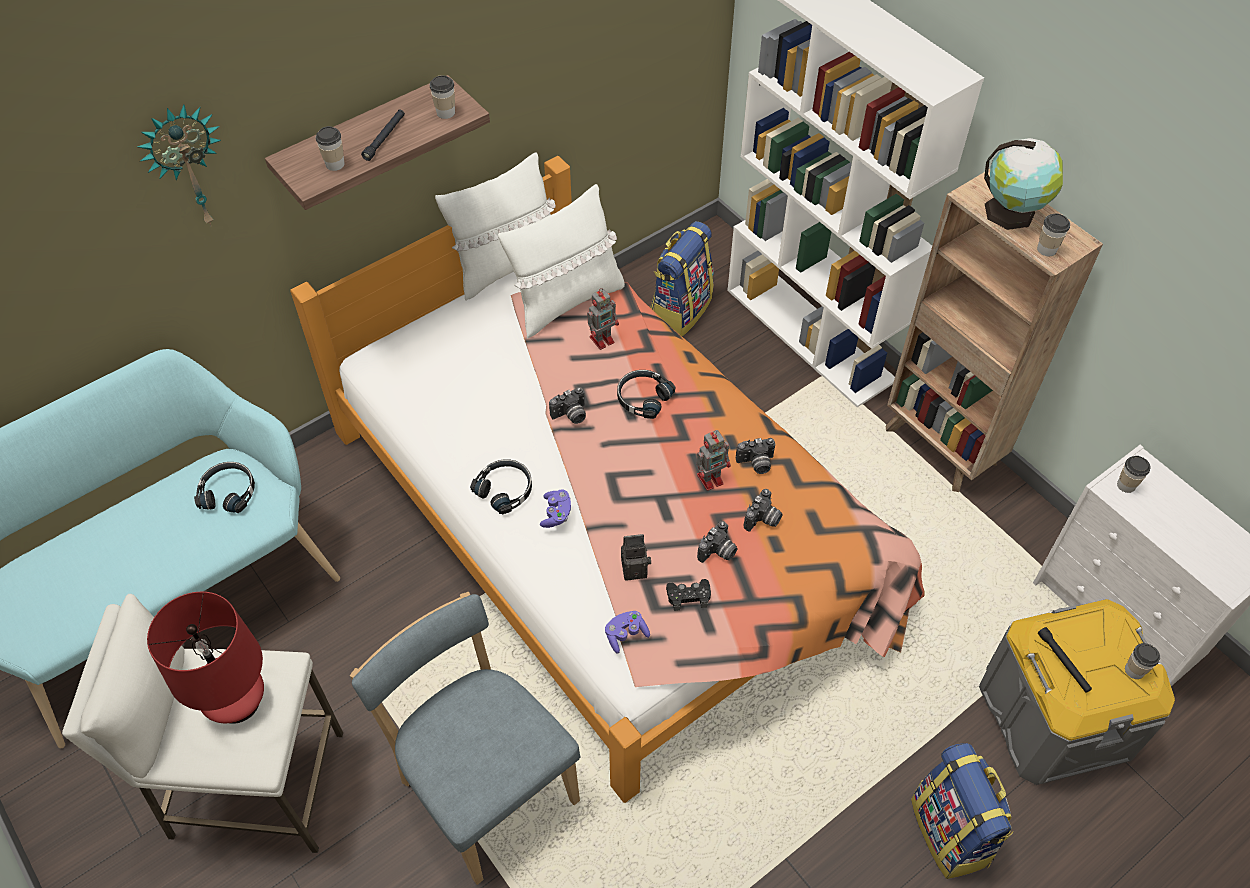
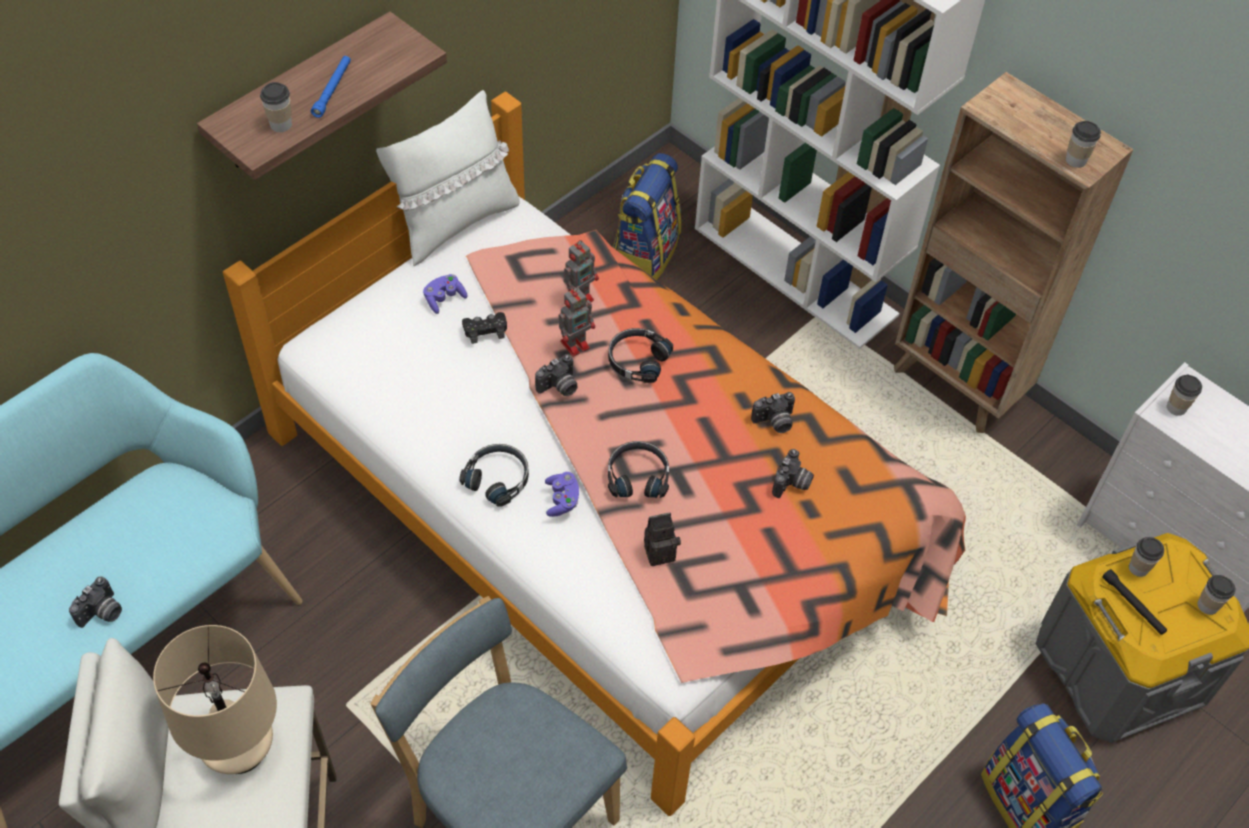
camera: 10 degrees left, 0 degrees up
wall clock [137,105,221,226] -> none
red table lamp [147,592,264,724] -> beige table lamp [153,625,277,774]
black headphones [194,462,255,513] -> black headphones moved to [608,441,669,498]
black flashlight [361,109,405,161] -> blue flashlight [311,56,351,118]
cup [430,75,455,119] -> cup moved to [1129,537,1164,577]
white pillow [498,184,625,339] -> none
purple game controller [605,611,650,654] -> purple game controller moved to [423,274,467,314]
black game controller [666,579,711,611] -> black game controller moved to [462,312,507,344]
toy robot [697,430,731,491] -> toy robot moved to [558,287,595,357]
camera [697,521,738,563] -> camera moved to [69,576,122,628]
globe [984,138,1063,230] -> none

